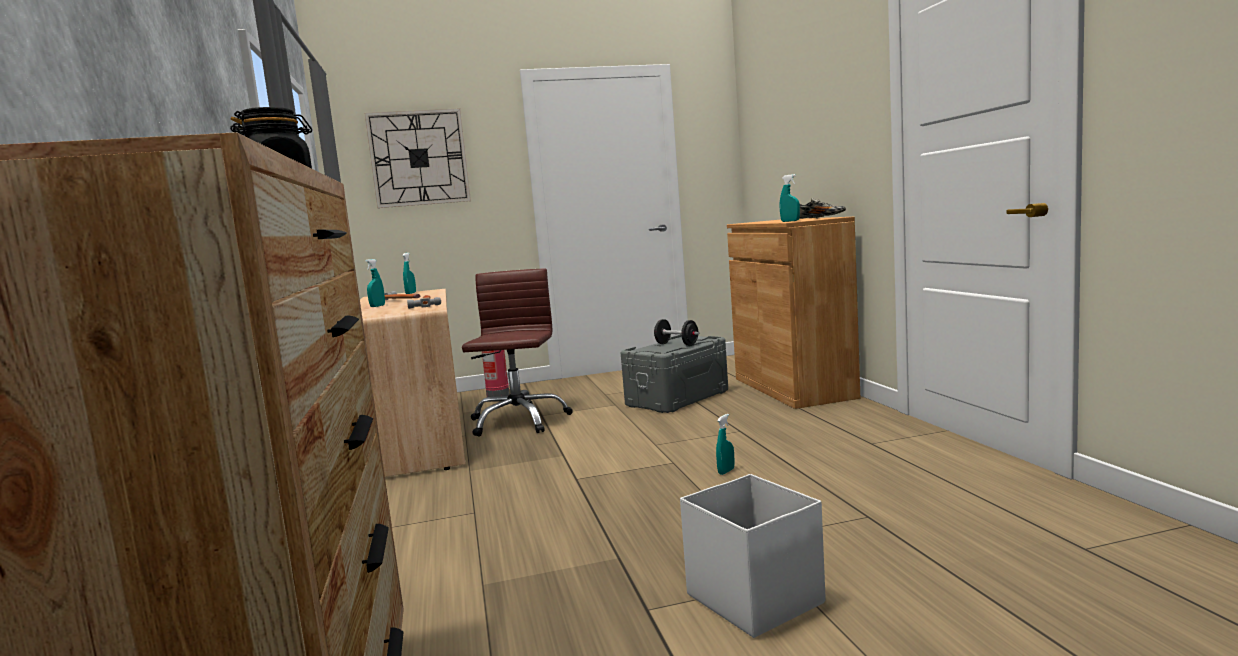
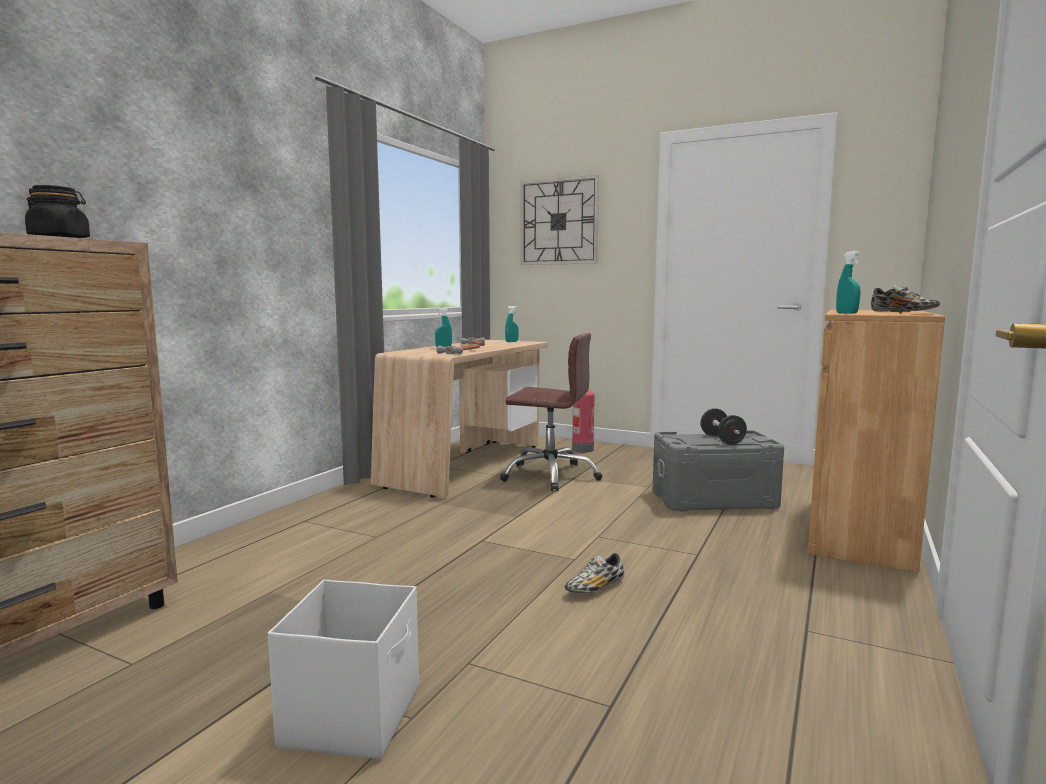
camera: 40 degrees right, 0 degrees up
brown office chair [462,269,573,436] -> brown office chair turned 60 degrees clockwise [500,333,603,491]
turquoise spray bottle [716,414,735,475] -> shoe [565,553,624,593]

